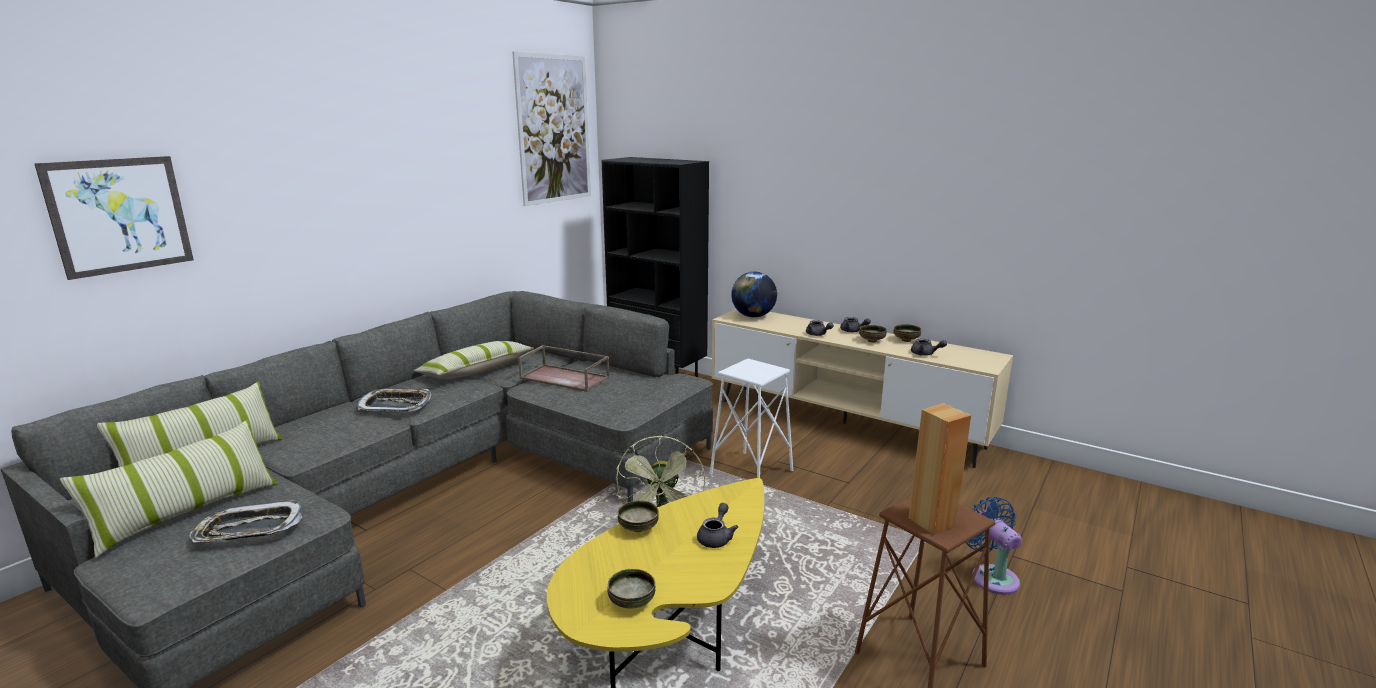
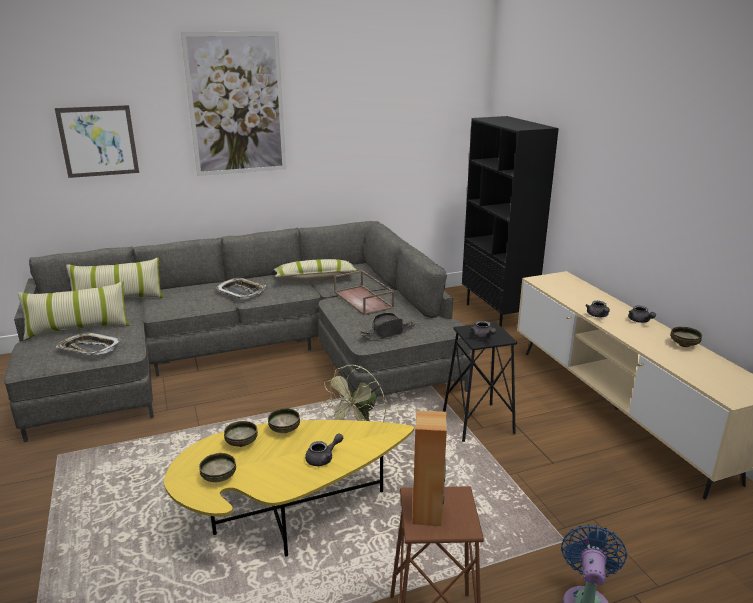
camera: 35 degrees right, 5 degrees up
picture [512,52,591,206] -> picture moved to [181,31,286,176]
white stool [710,359,793,478] -> black stool [443,322,517,442]
globe [731,271,777,318] -> none
bowl [859,325,887,343] -> bowl moved to [224,421,258,447]
grey teapot [911,338,947,356] -> grey teapot moved to [470,321,496,339]
none -> black hat [360,313,415,339]

